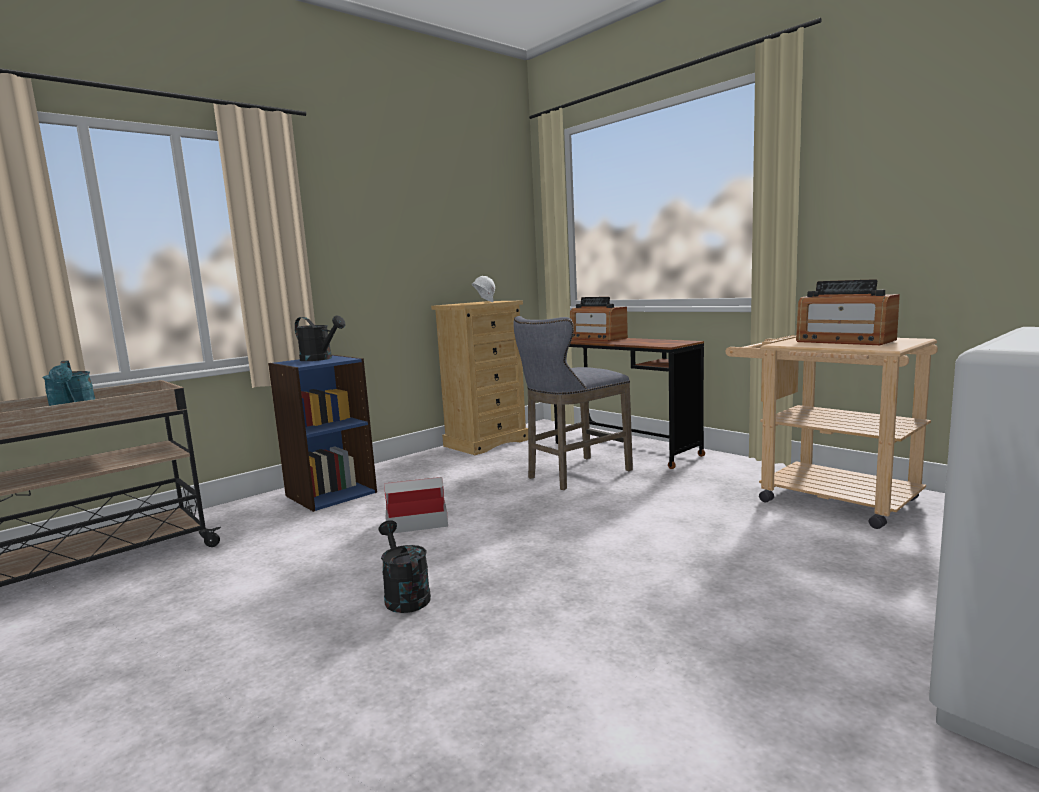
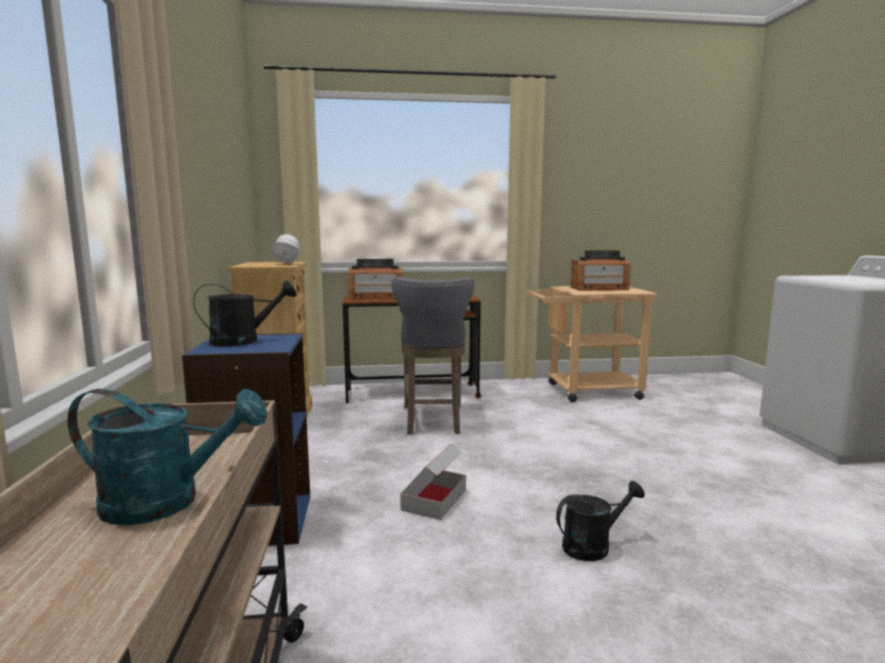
camera: 55 degrees left, 0 degrees up
black watering can [378,520,431,613] -> black watering can turned 150 degrees clockwise [556,481,645,561]

